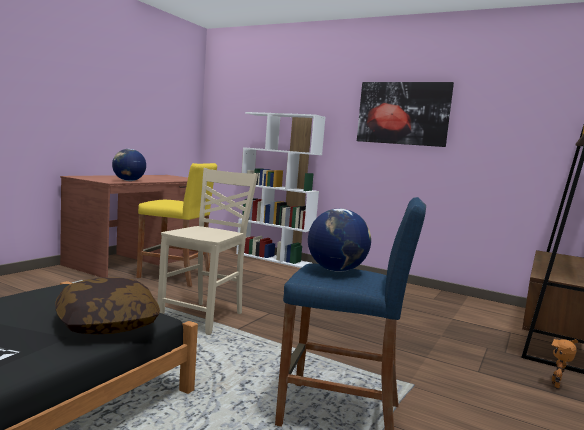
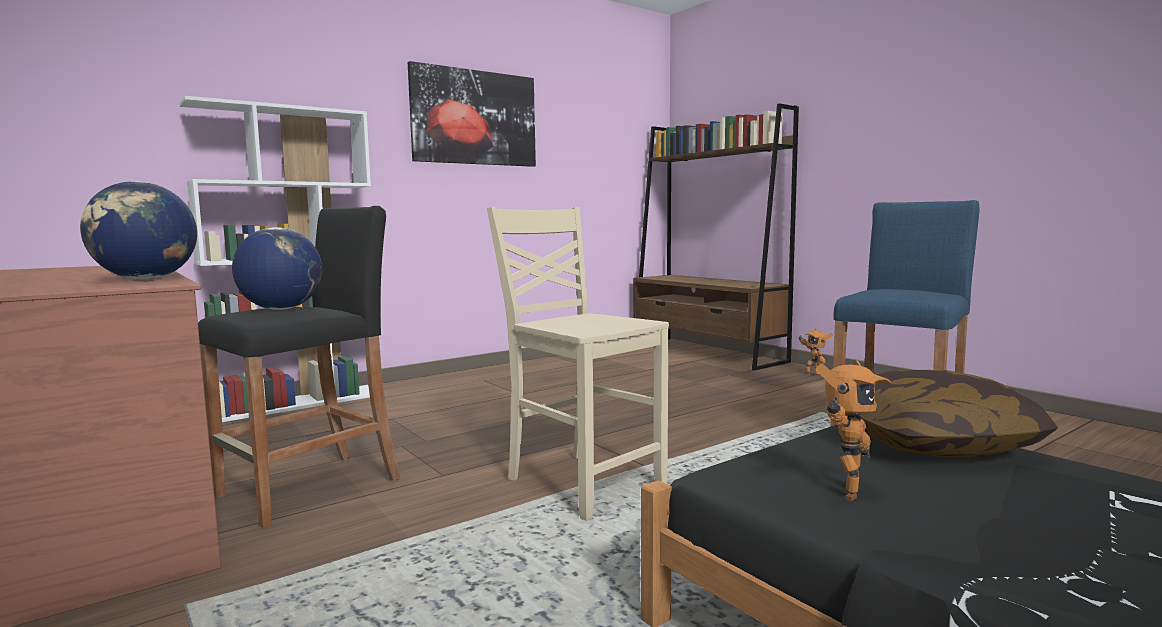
camera: 65 degrees left, 0 degrees up
yellow stool [136,163,217,287] -> black stool [198,206,401,529]
globe [308,208,371,272] -> globe moved to [232,227,322,310]
none -> toy robot [816,360,890,501]

